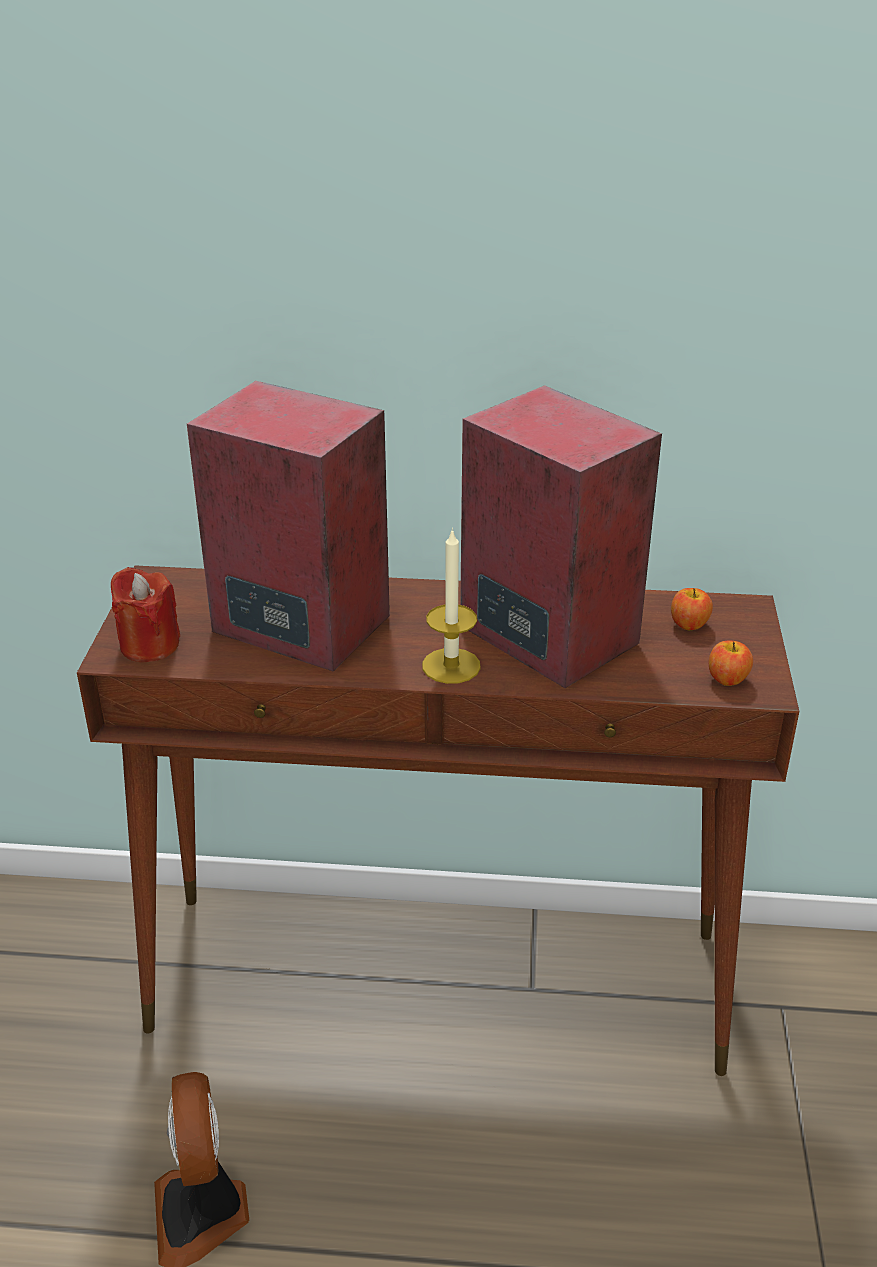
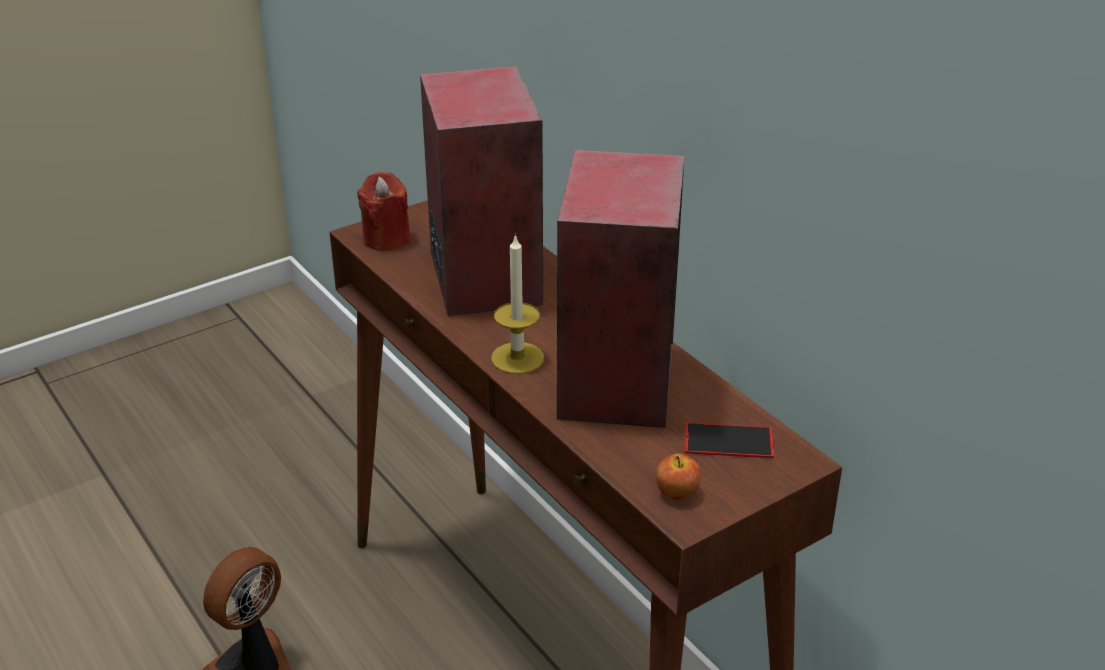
camera: 50 degrees right, 0 degrees up
apple [671,588,713,630] -> phone [685,422,774,458]

